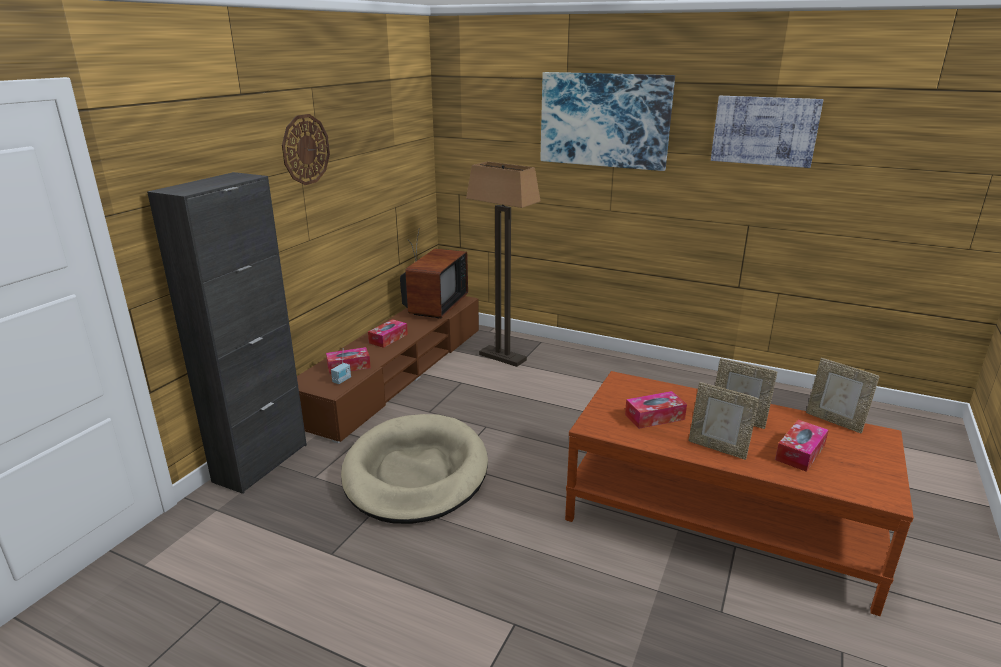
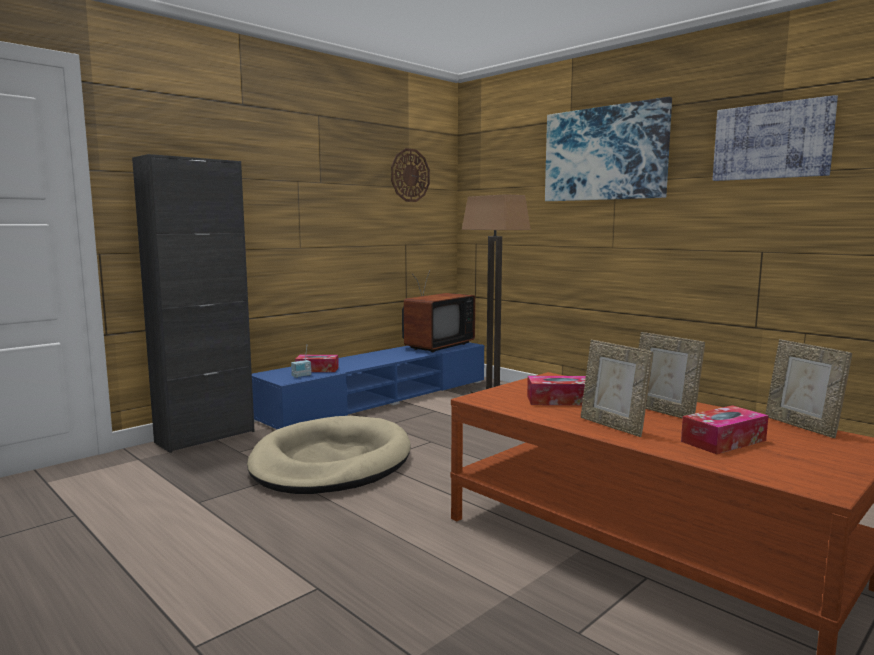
camera: 20 degrees right, 15 degrees down
wall clock [282,114,330,185] -> wall clock moved to [391,148,430,202]
brown tv stand [297,296,479,443] -> blue tv stand [252,342,484,429]
tissue box [368,319,408,348] -> none

